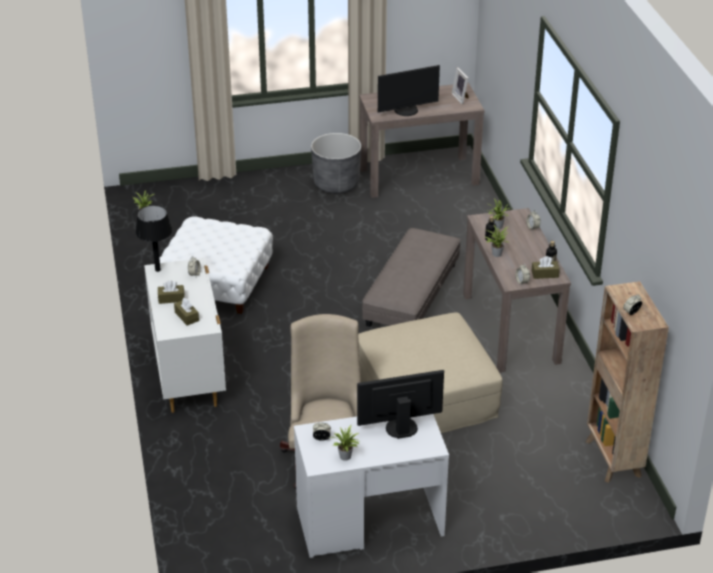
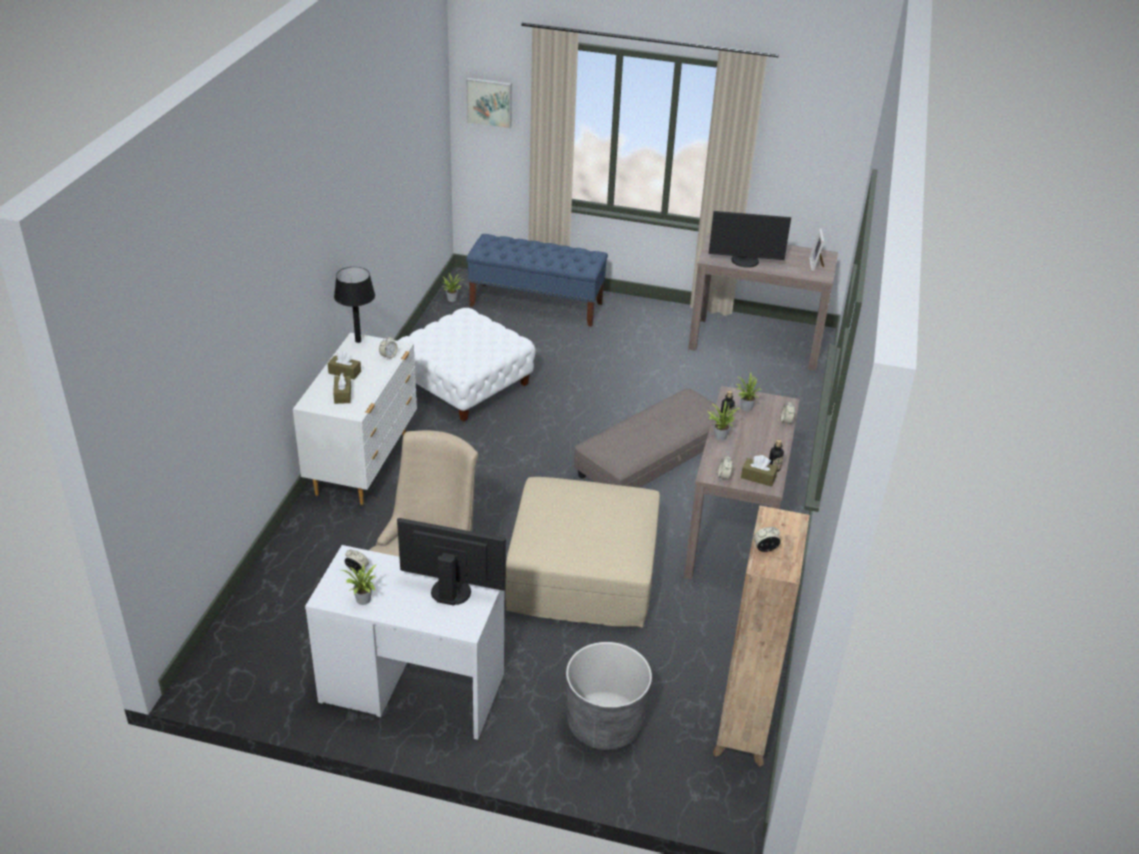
camera: 25 degrees right, 0 degrees up
grey planter [311,133,361,194] -> grey planter moved to [566,642,652,750]
none -> picture [466,77,512,129]
none -> blue bench [466,234,608,327]

